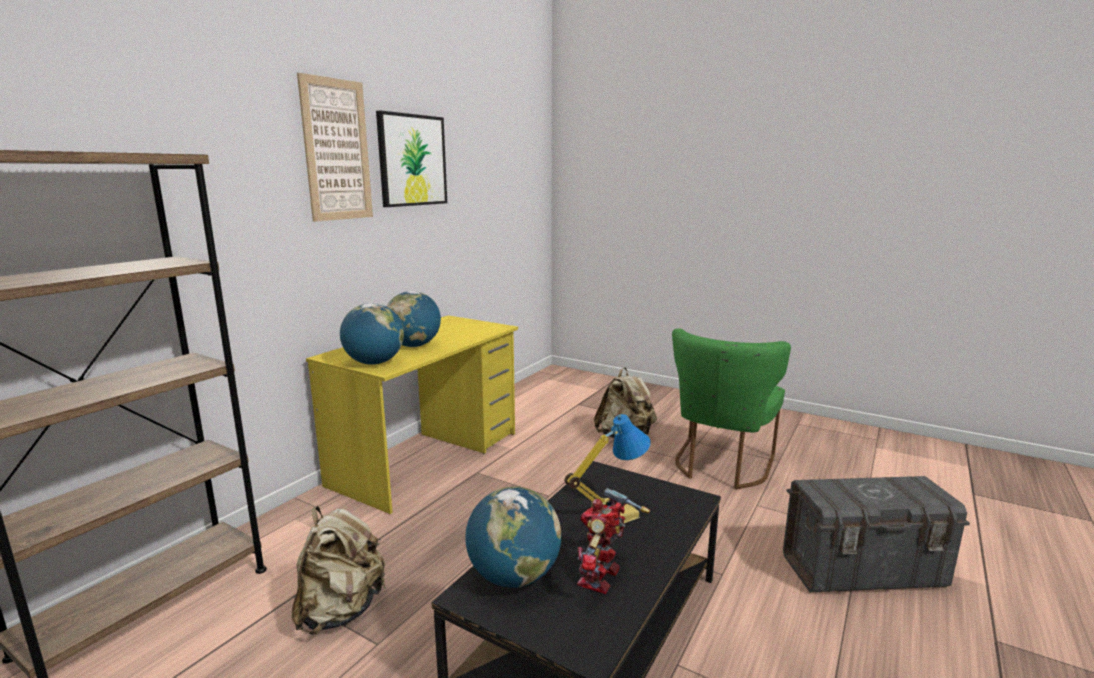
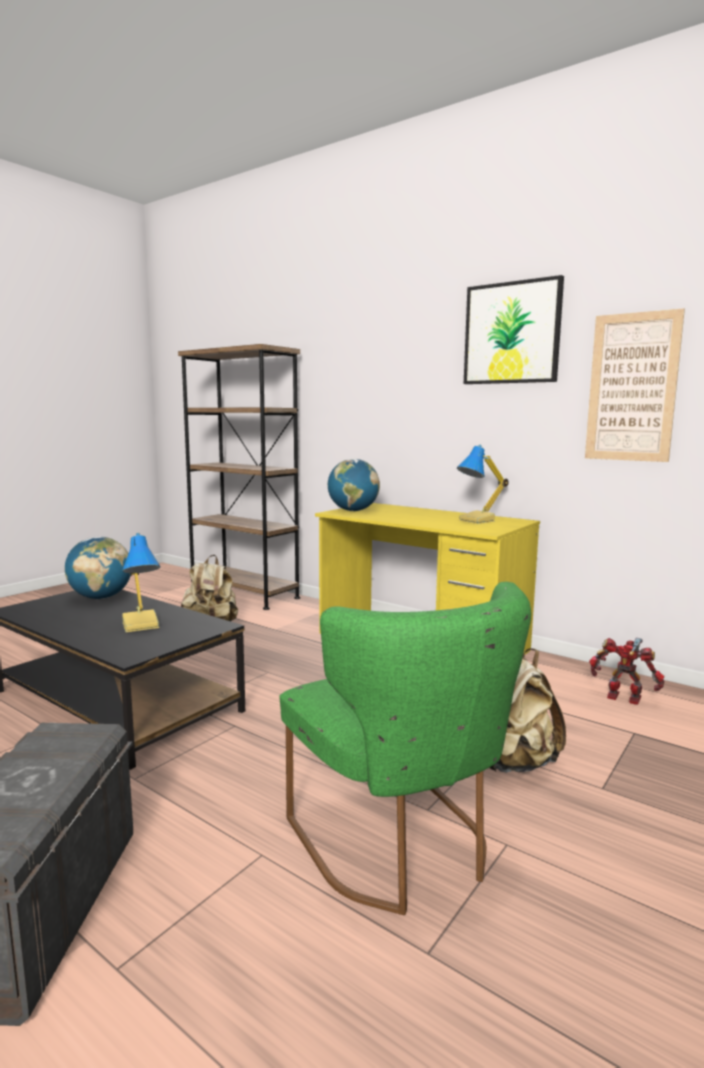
camera: 95 degrees right, 5 degrees down
picture [297,73,373,222] -> picture moved to [585,308,685,462]
globe [387,291,441,347] -> none
toy robot [577,488,650,594] -> toy robot moved to [589,638,665,705]
green chair [672,328,791,489] -> green chair turned 150 degrees counterclockwise [279,582,531,915]
none -> table lamp [457,445,509,524]

